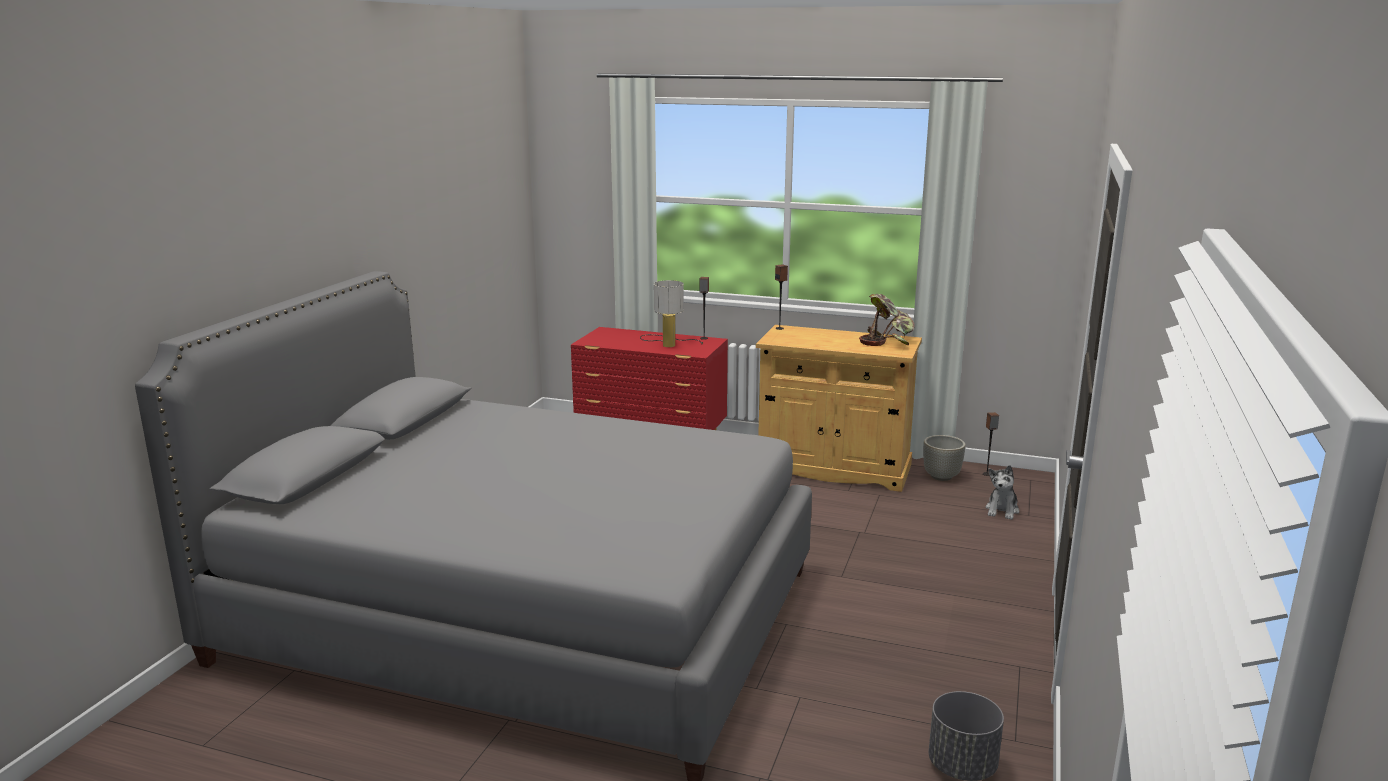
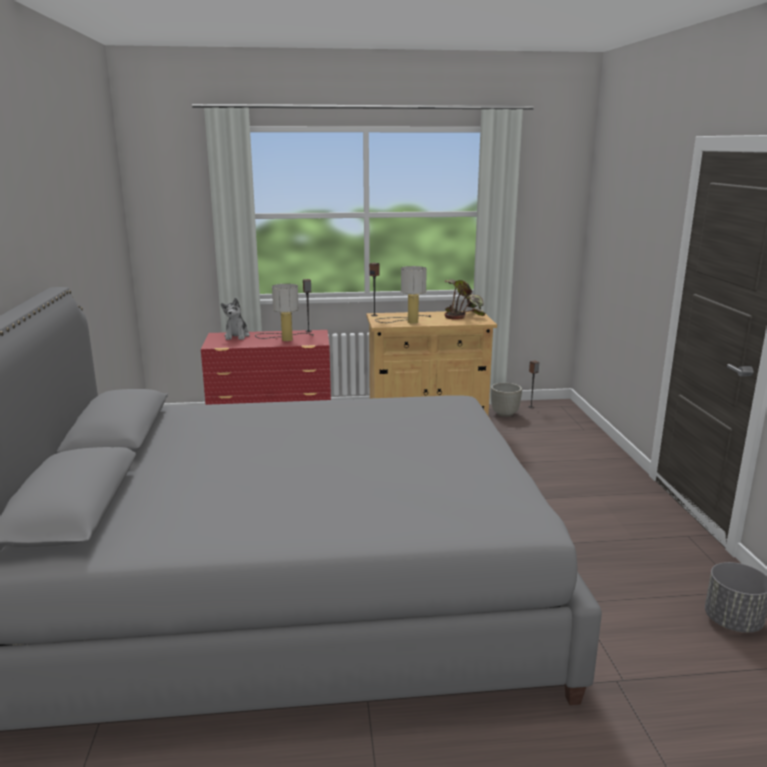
camera: 25 degrees left, 0 degrees up
plush toy [985,465,1020,520] -> plush toy moved to [221,298,250,340]
none -> table lamp [375,266,431,324]

